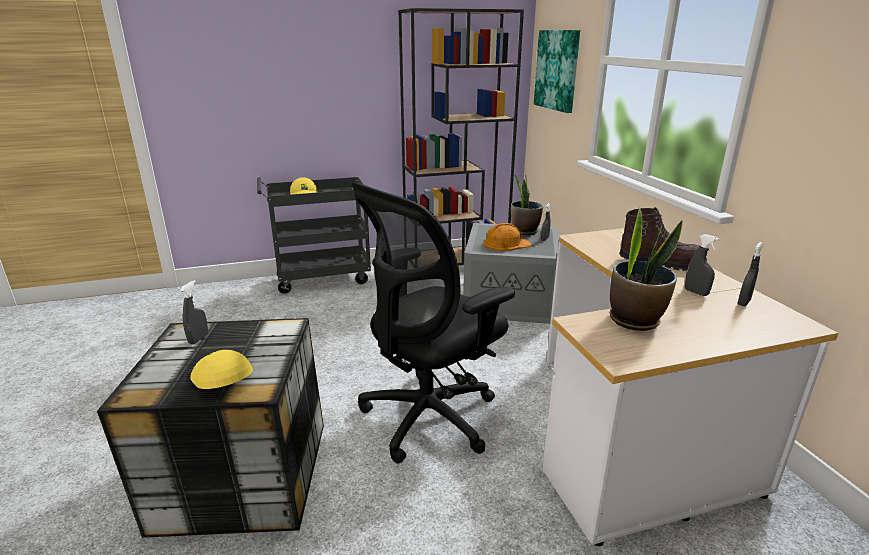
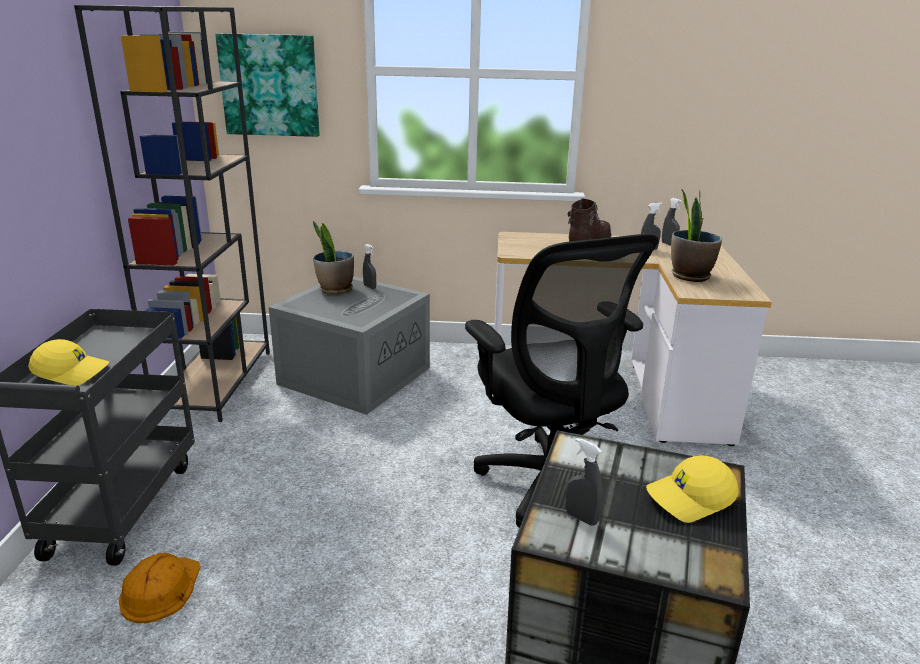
camera: 70 degrees left, 0 degrees up
orange hard hat [483,223,531,251] -> orange hard hat moved to [119,553,201,623]

